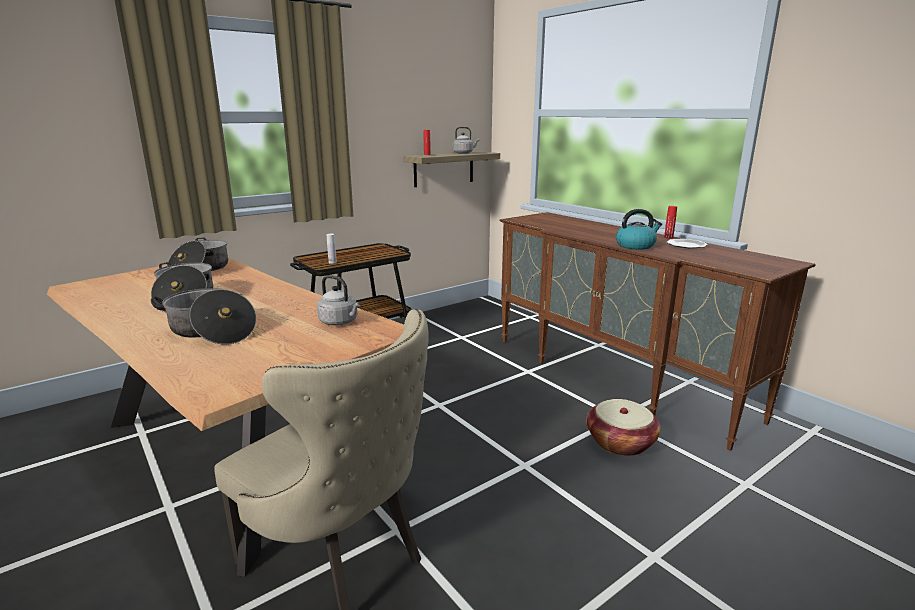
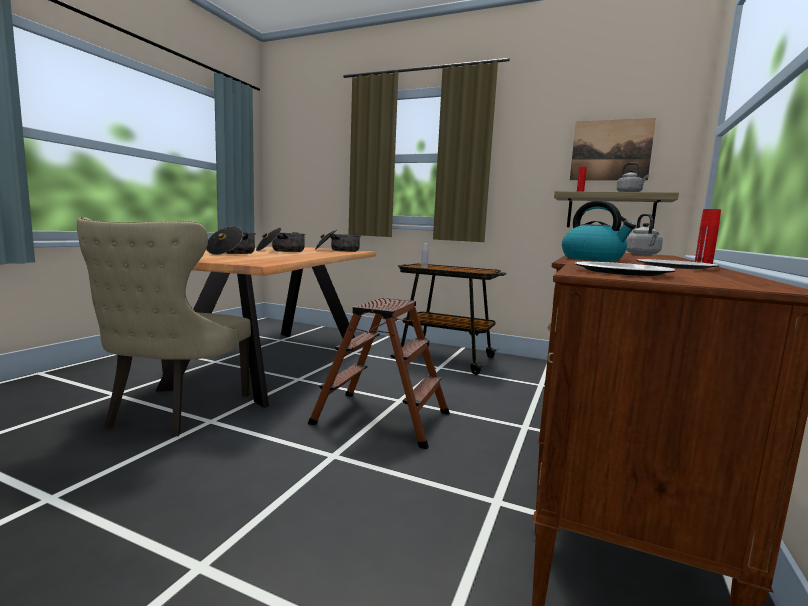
camera: 60 degrees right, 10 degrees down
grey kettle [317,275,361,325] -> grey kettle moved to [626,214,663,255]
basket [586,399,661,456] -> none
none -> brown step ladder [308,297,450,449]
none -> picture [570,118,656,180]
none -> plate [575,262,676,276]

